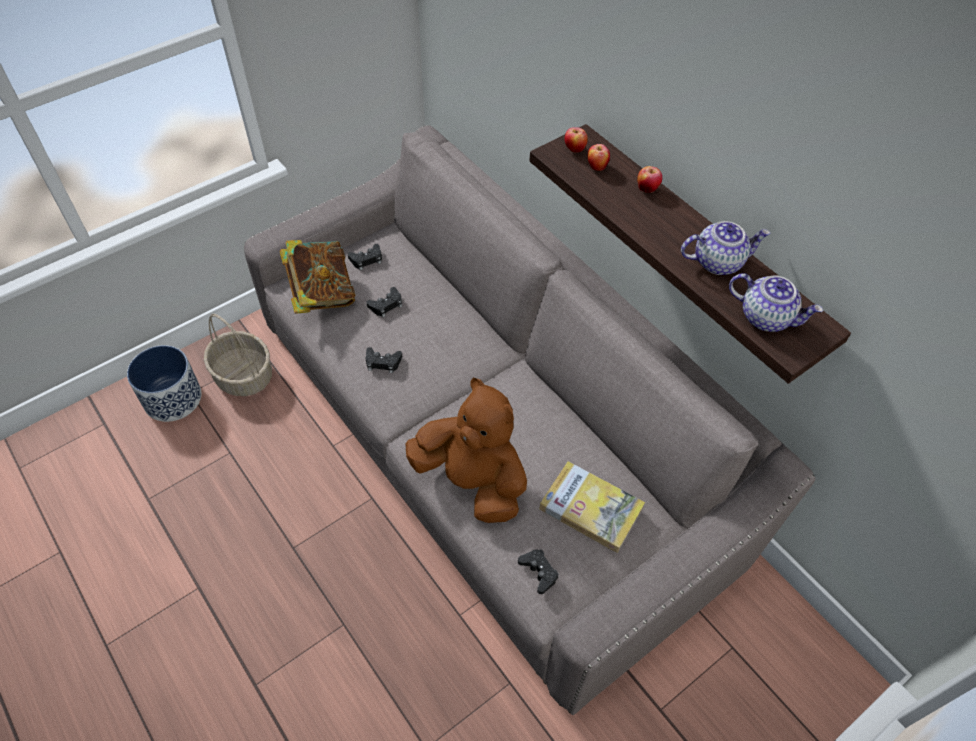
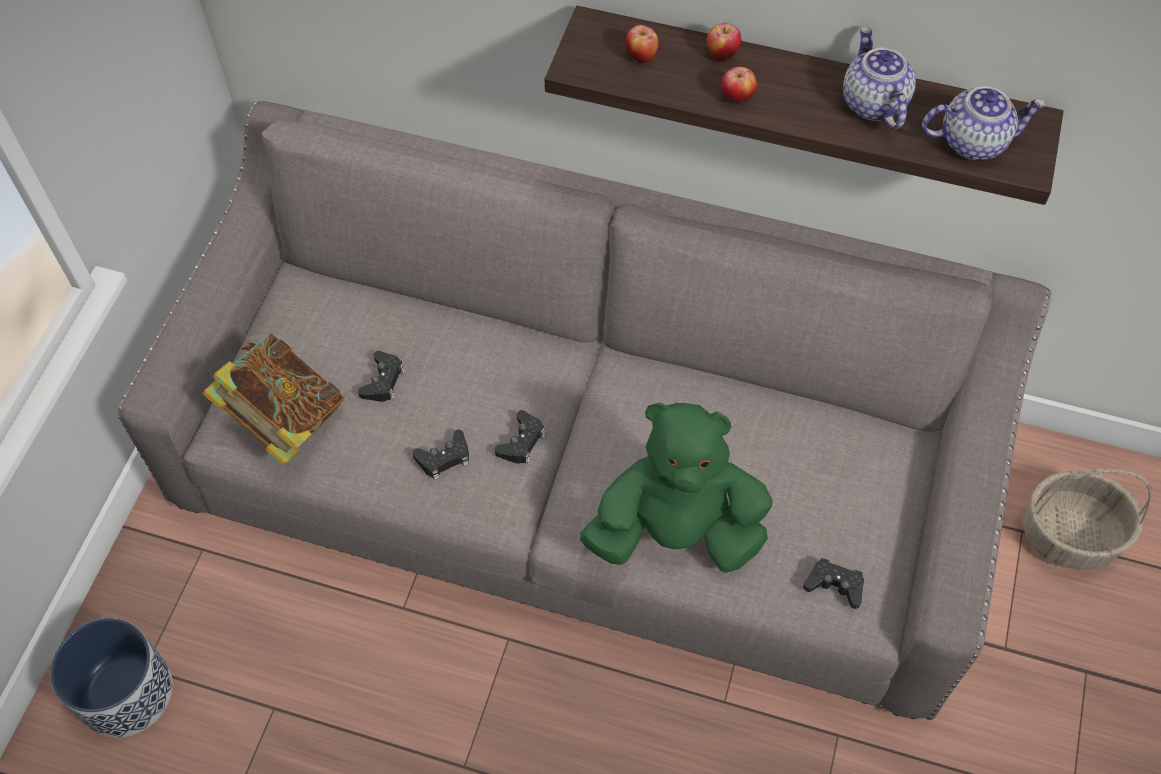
camera: 35 degrees left, 5 degrees up
basket [204,314,272,396] -> basket moved to [1023,469,1152,570]
black game controller [348,244,382,270] -> black game controller moved to [495,410,545,464]
brown plush toy [405,378,527,523] -> green plush toy [580,403,772,573]
book [539,461,645,553] -> none
apple [564,127,588,154] -> apple moved to [721,67,757,103]
teapot [681,221,771,275] -> teapot turned 60 degrees counterclockwise [843,26,916,129]

